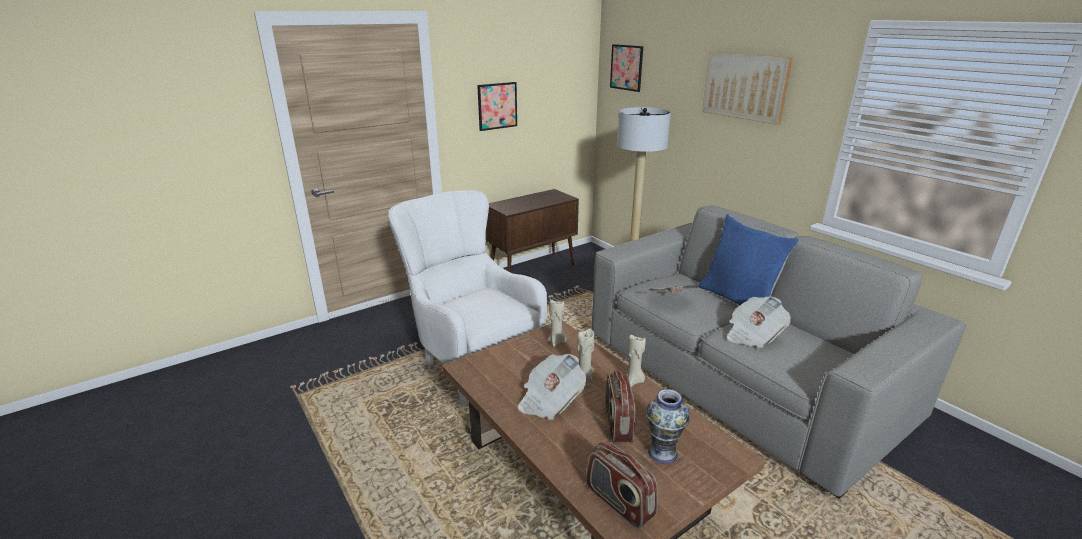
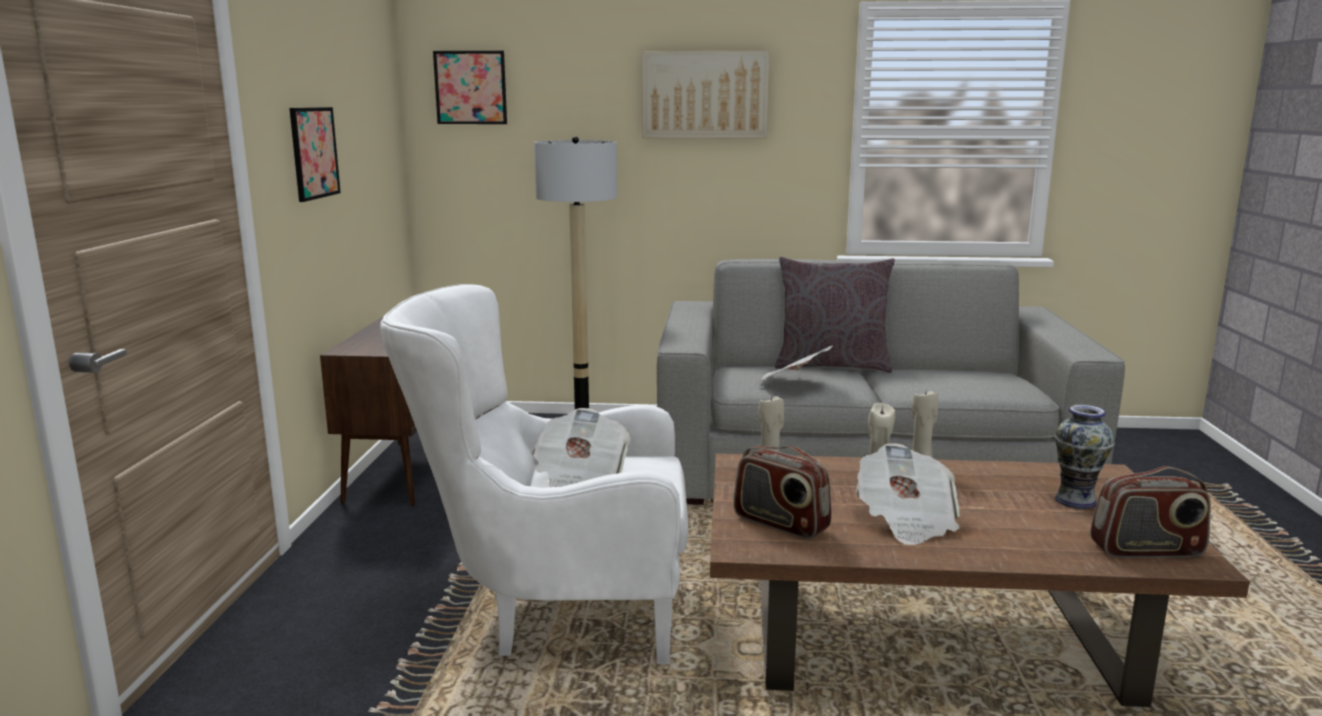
camera: 50 degrees left, 10 degrees down
radio [605,370,635,442] -> radio moved to [734,446,832,539]
blue pillow [699,214,799,305] -> grey pillow [775,257,895,373]
newspaper [727,297,791,348] -> newspaper moved to [532,408,631,487]

